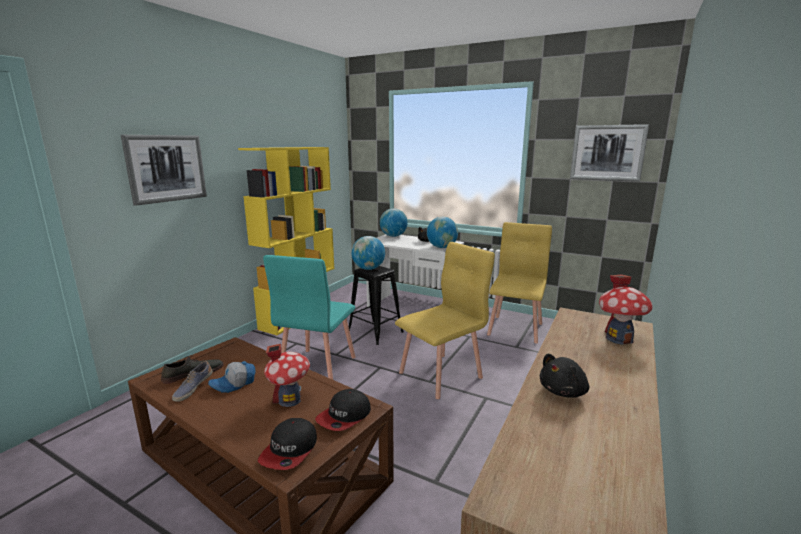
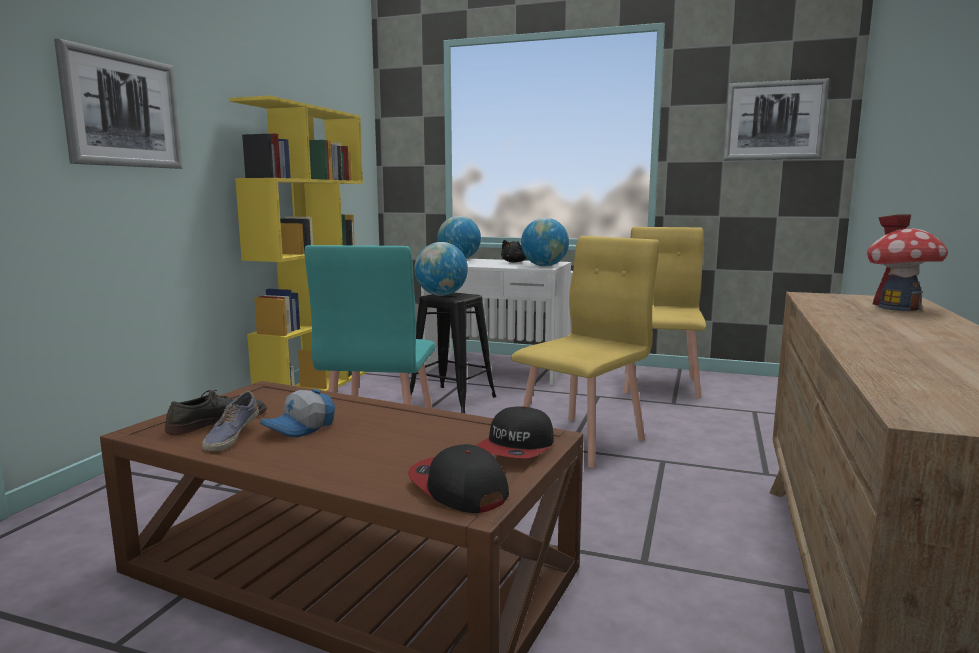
camera: 10 degrees left, 5 degrees down
cap [258,418,317,470] -> cap turned 135 degrees clockwise [408,444,509,513]
toy house [264,344,310,407] -> none
black plush toy [540,354,589,398] -> none

